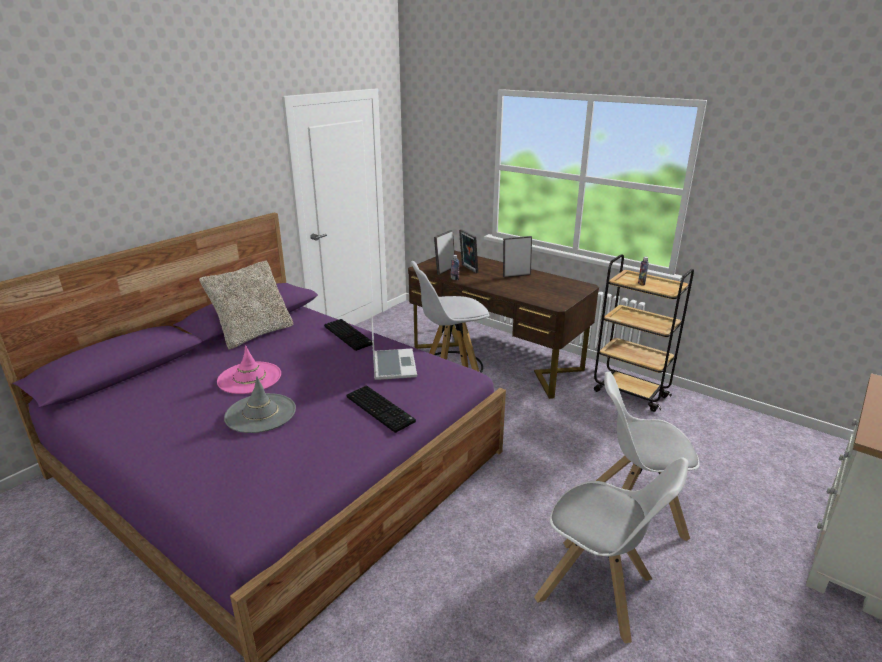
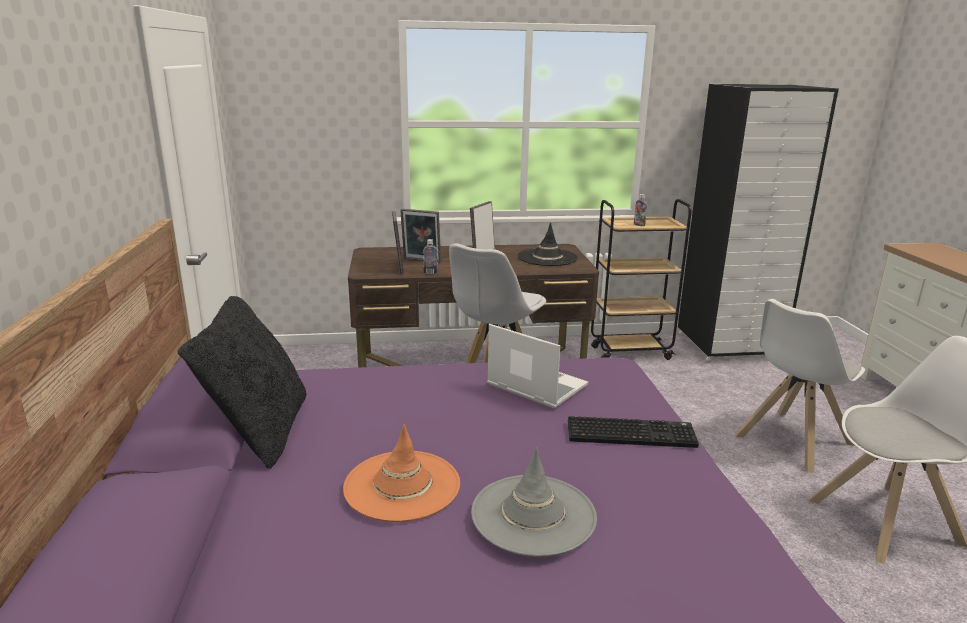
camera: 45 degrees left, 5 degrees down
beige pillow [199,261,293,349] -> black pillow [178,296,306,469]
pink hat [217,345,281,394] -> orange hat [343,424,460,522]
keyboard [324,319,373,351] -> none
none -> black hat [517,222,578,266]
none -> wardrobe [678,84,839,362]

